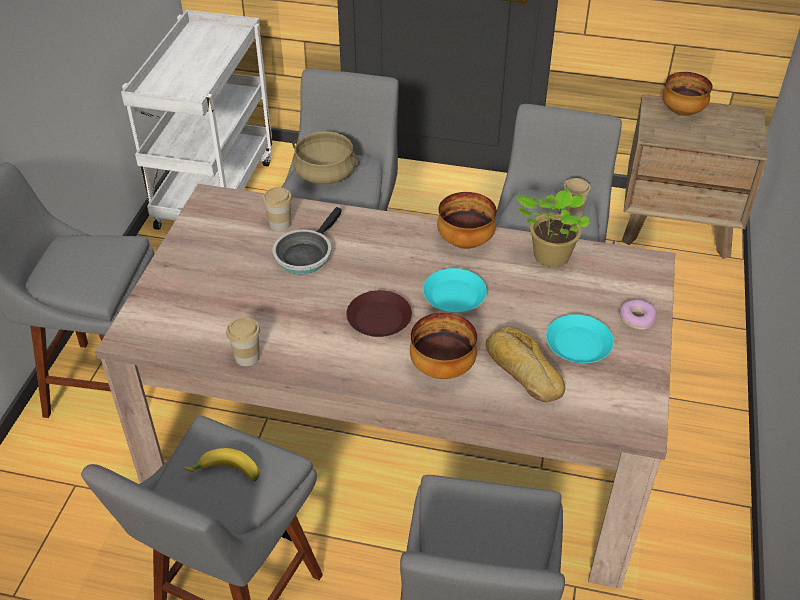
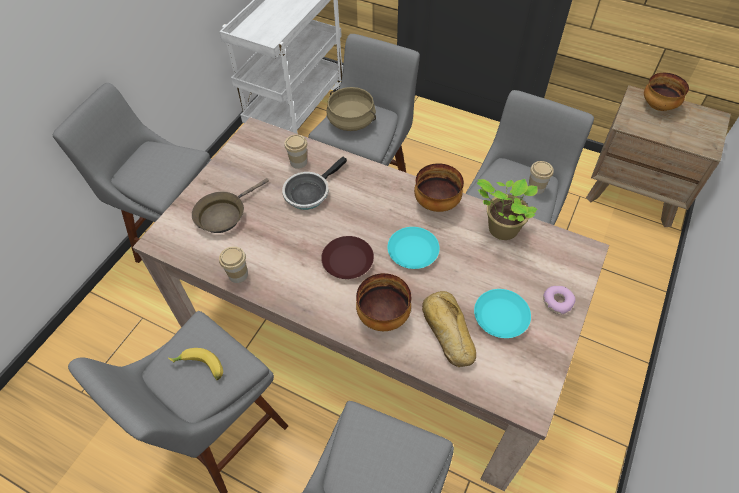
camera: 15 degrees right, 10 degrees up
none -> brown frying pan [192,178,269,233]

